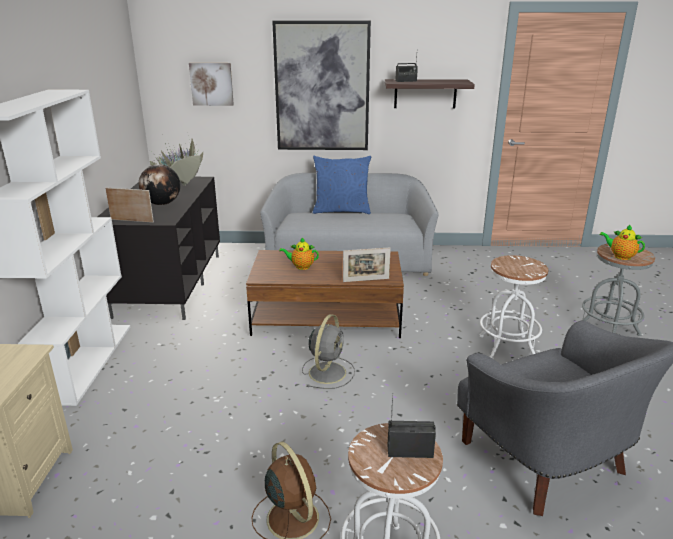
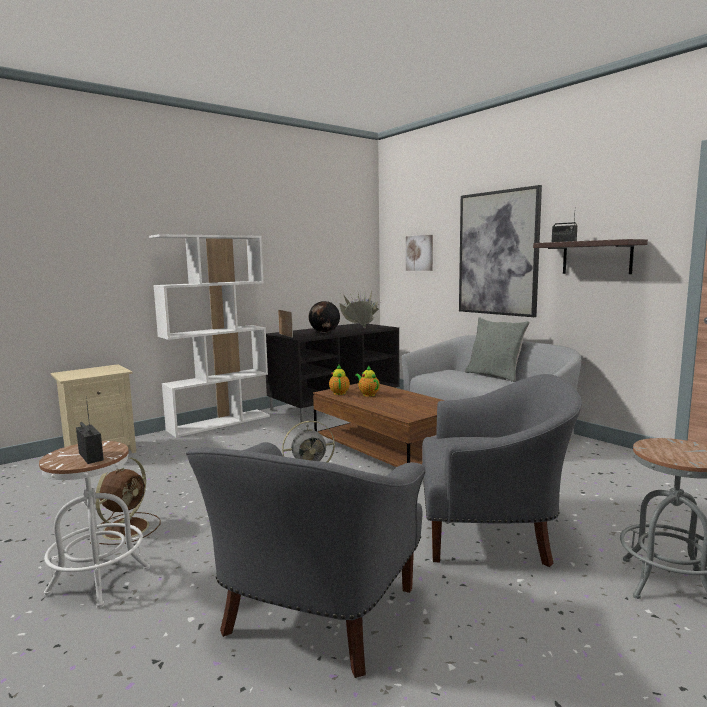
camera: 50 degrees right, 15 degrees down
blue pillow [313,156,371,214] -> grey pillow [465,317,530,382]
picture frame [343,247,391,282] -> none
white stool [479,255,548,359] -> grey armchair [422,374,582,567]
teapot [599,224,645,260] -> teapot moved to [329,365,350,395]

